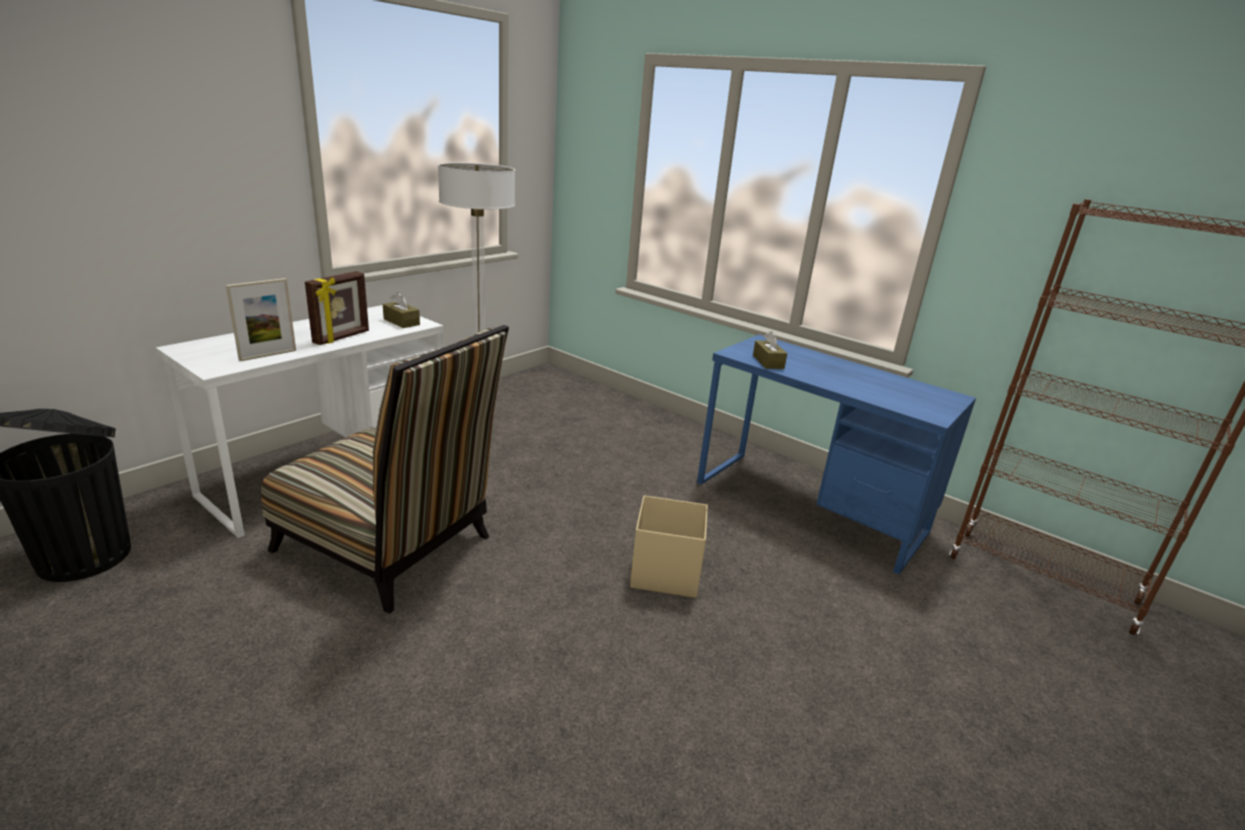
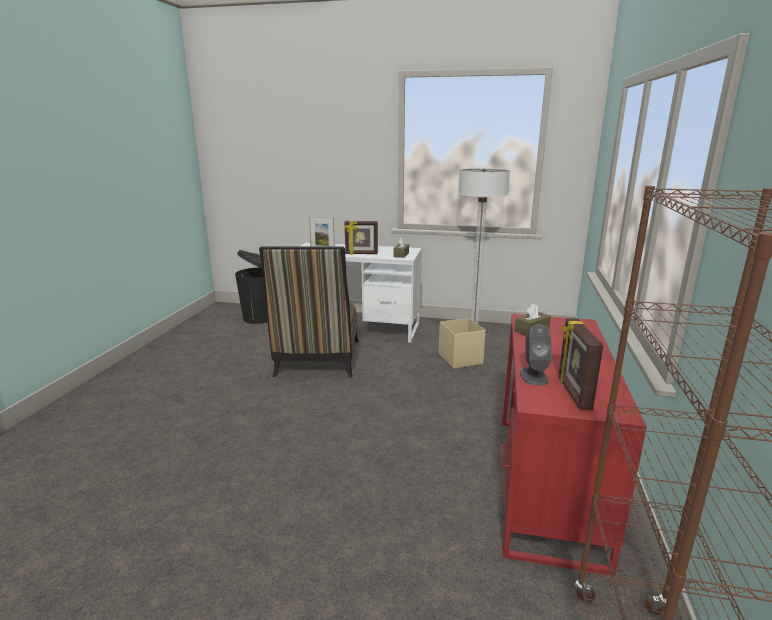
camera: 65 degrees right, 5 degrees down
beige storage box [630,495,708,598] -> beige storage box moved to [439,318,486,369]
blue desk [697,335,976,574] -> red desk [501,314,647,575]
none -> grey speaker [520,324,551,386]
none -> picture frame [558,318,603,410]

